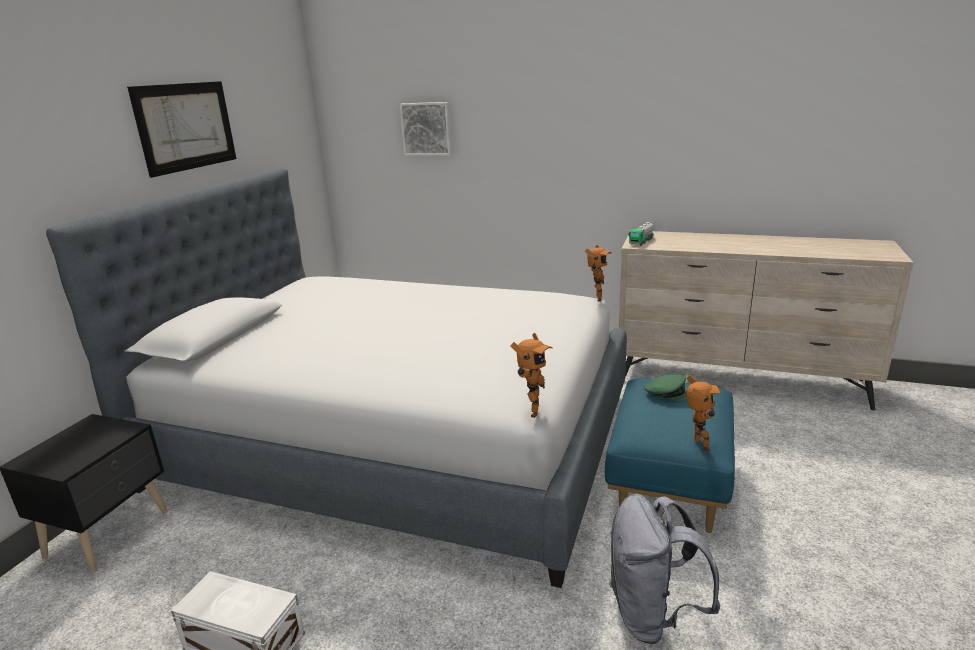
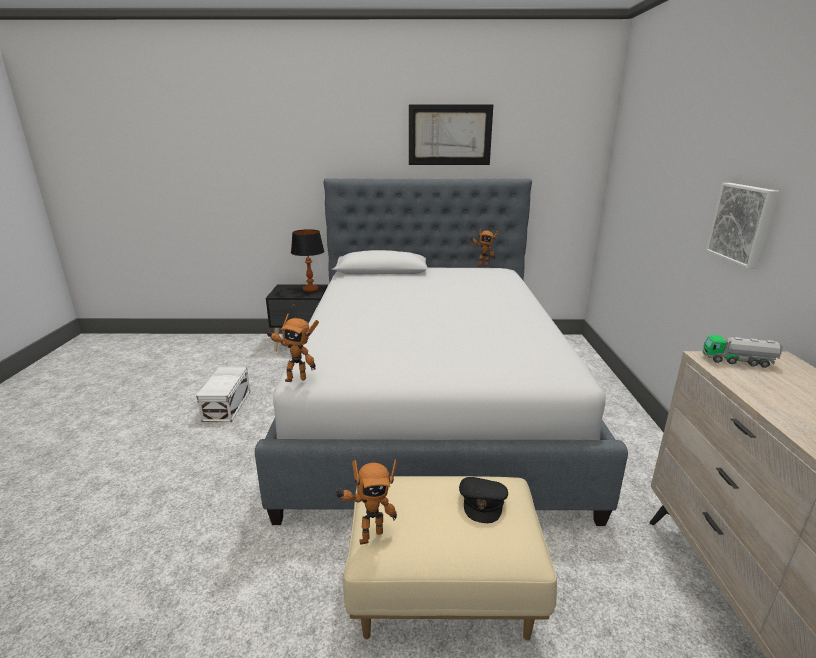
camera: 70 degrees right, 0 degrees up
picture [400,102,452,156] -> picture moved to [705,183,779,269]
toy robot [585,245,612,302] -> toy robot moved to [469,229,498,267]
blue ottoman [605,378,735,533] -> beige ottoman [343,476,557,640]
grey backpack [609,494,720,644] -> none
green cap [644,374,687,402] -> black cap [459,477,508,523]
none -> table lamp [291,229,324,292]

